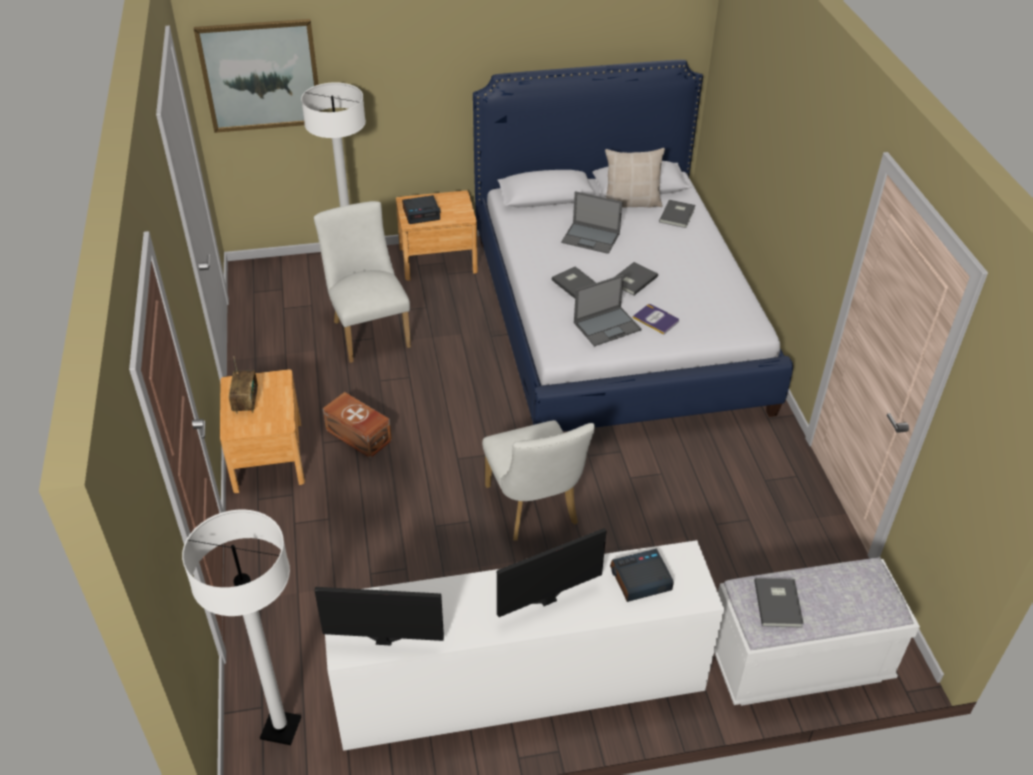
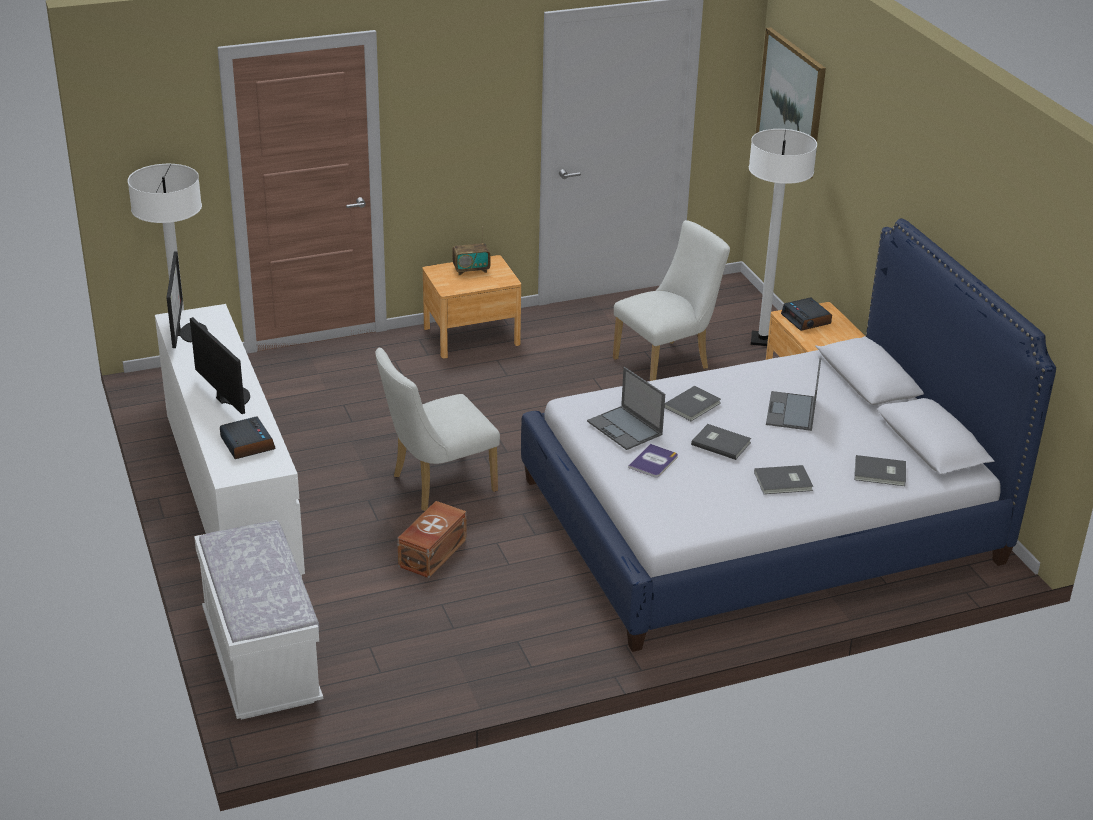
camera: 80 degrees right, 10 degrees down
brown storage box [323,392,392,458] -> brown storage box moved to [397,501,467,578]
beige pillow [605,148,665,207] -> none
grey book [754,578,804,628] -> grey book moved to [754,465,813,494]

